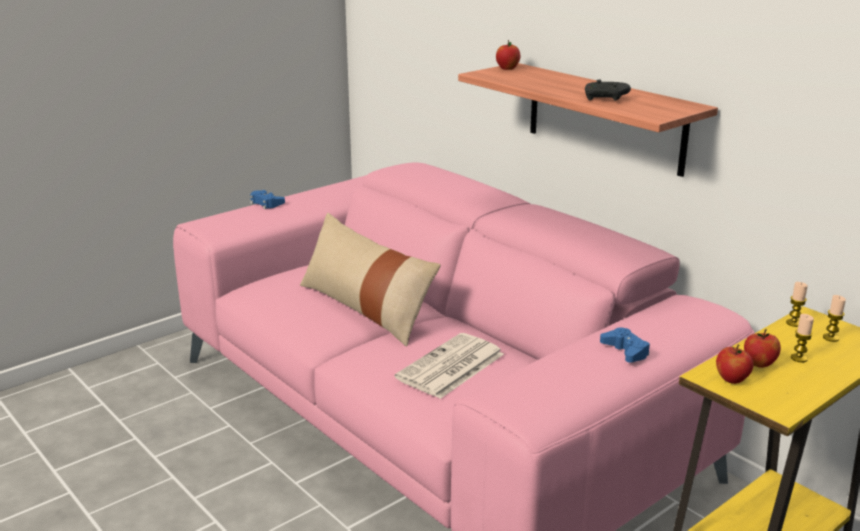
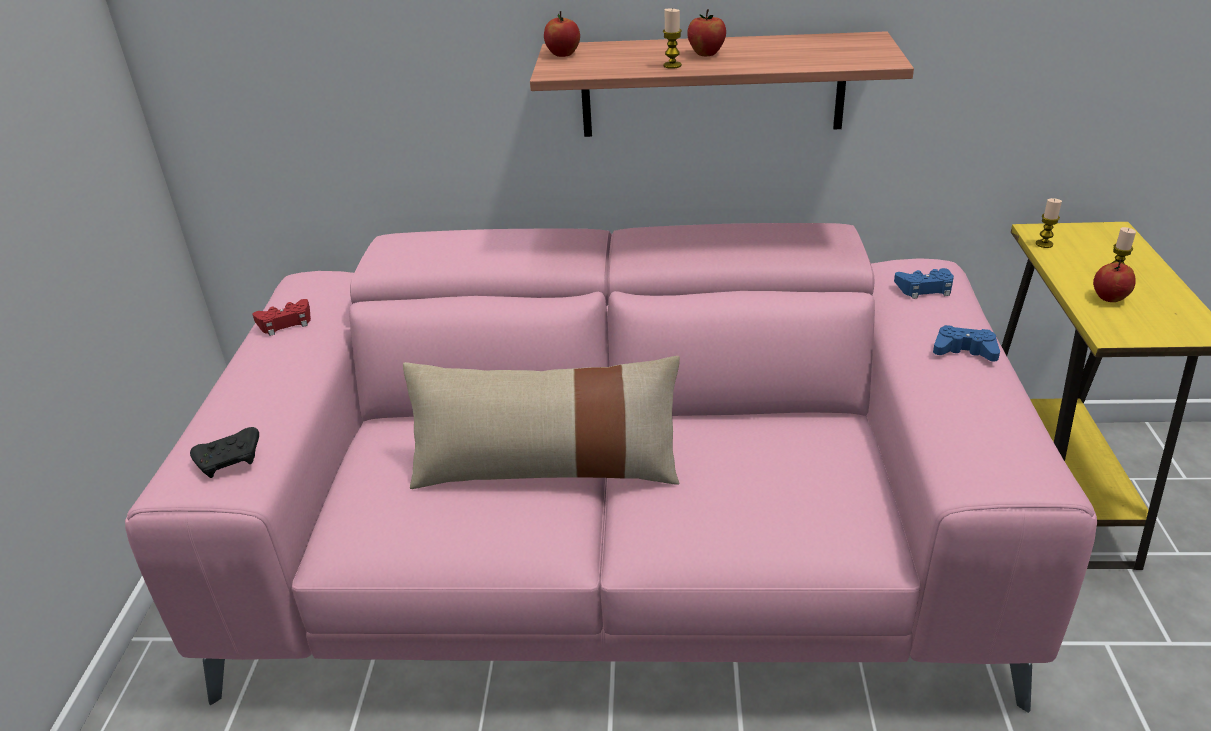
camera: 45 degrees left, 10 degrees up
blue game controller [250,190,285,209] -> blue game controller moved to [894,268,954,299]
newspaper [395,333,504,399] -> none
black game controller [585,79,631,101] -> black game controller moved to [190,427,259,478]
apple [716,345,754,384] -> apple moved to [687,9,726,56]
candle [823,295,846,342] -> candle moved to [663,9,682,69]
none -> red game controller [253,299,311,336]

